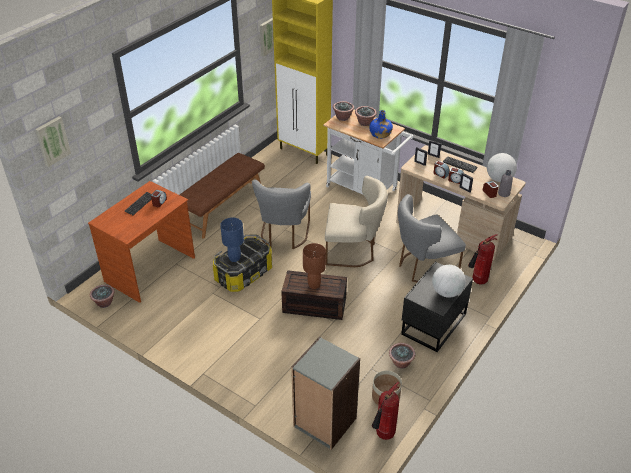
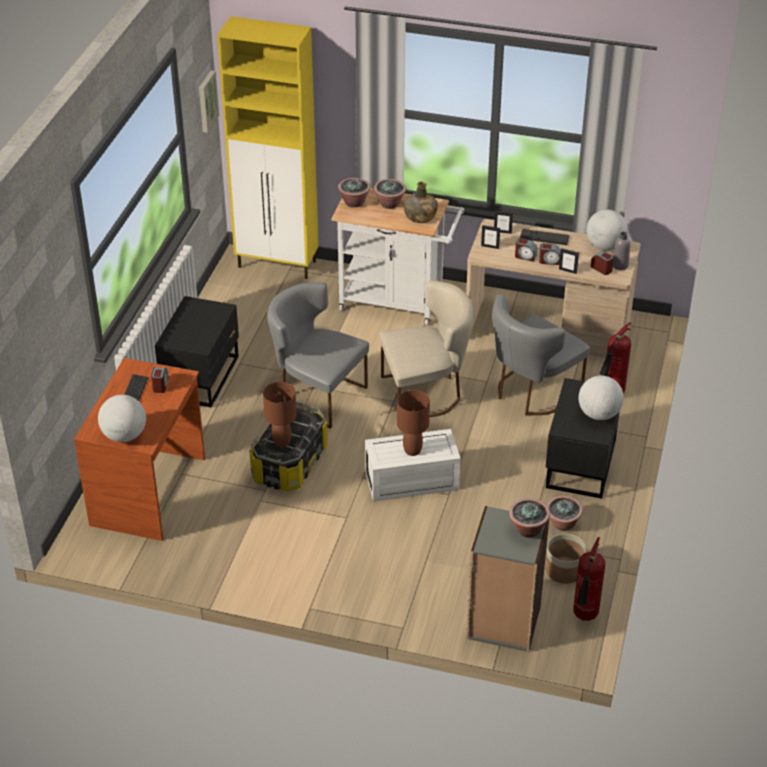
camera: 20 degrees left, 0 degrees up
picture [35,117,71,167] -> none
potted plant [90,284,115,308] -> potted plant moved to [509,498,550,538]
brown bench [180,153,265,239] -> black nightstand [155,296,239,408]
blue table lamp [220,217,244,262] -> brown table lamp [263,382,297,447]
grey chair [252,180,311,249] -> grey chair turned 135 degrees clockwise [267,282,369,429]
brown storage box [281,270,347,320] -> white storage box [365,429,461,502]
blue bottle [369,110,393,139] -> green bottle [404,181,438,223]
none -> globe [98,395,146,442]

